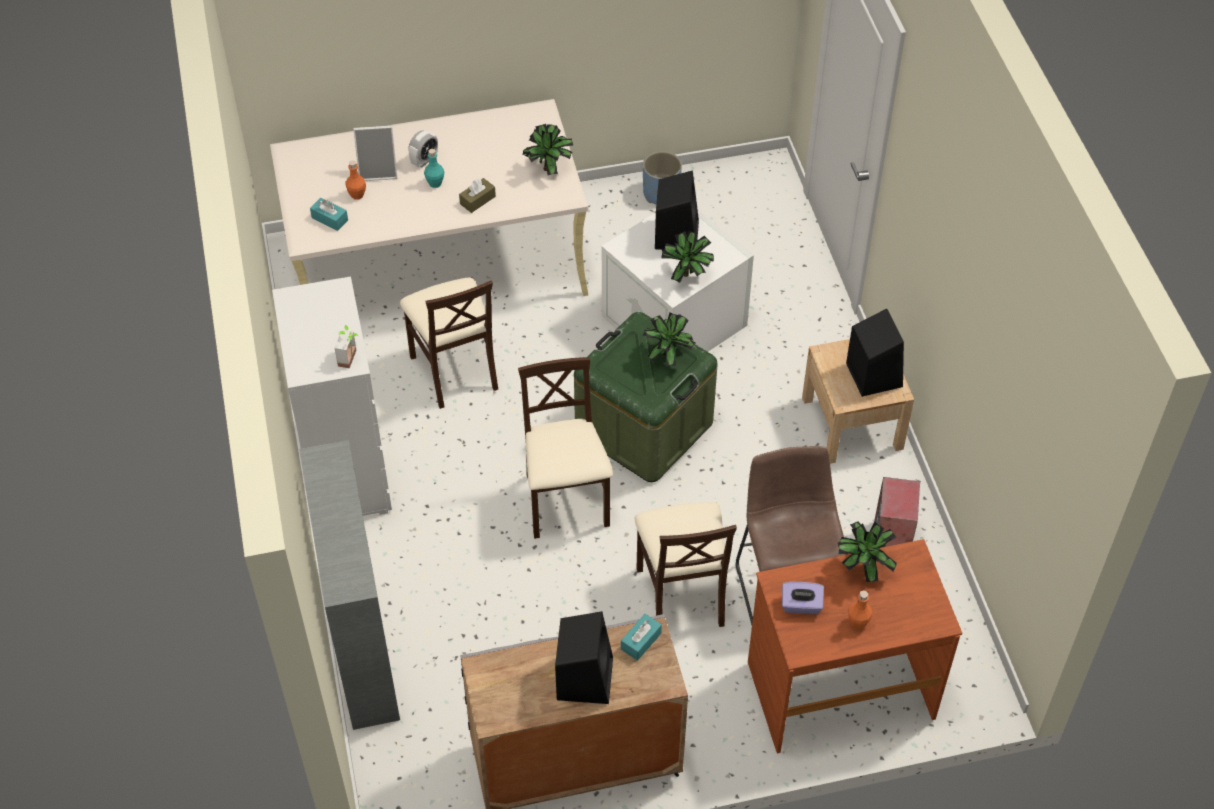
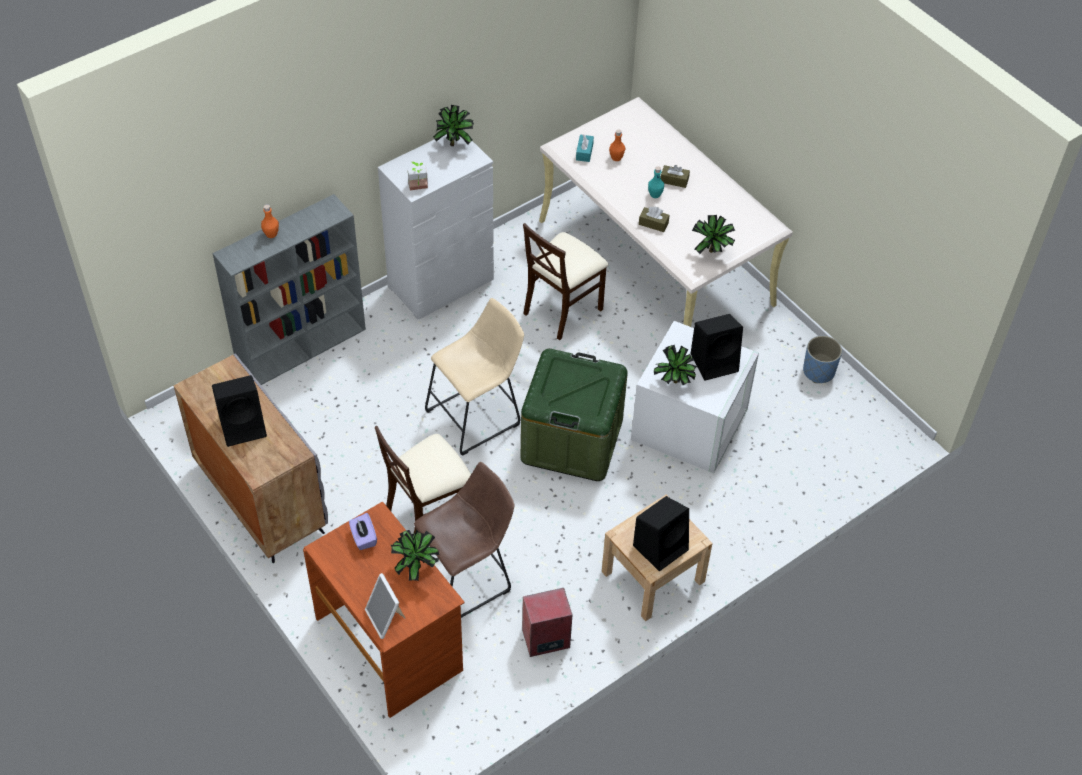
camera: 65 degrees right, 0 degrees up
picture frame [354,125,397,181] -> picture frame moved to [365,573,405,639]
alarm clock [408,131,438,168] -> brown tissue box [661,165,690,188]
beige chair [518,357,613,539] -> beige stool [425,298,524,456]
turquoise tissue box [621,614,662,661] -> none
potted plant [643,312,695,366] -> potted plant moved to [433,105,474,146]
orange bottle [848,590,872,629] -> orange bottle moved to [261,204,279,238]

